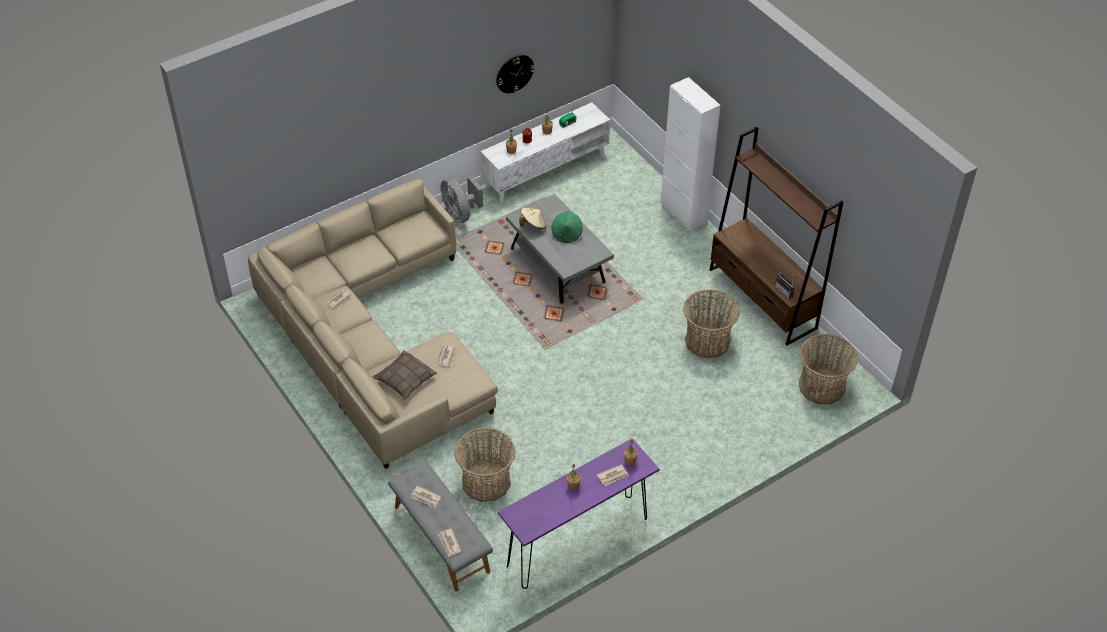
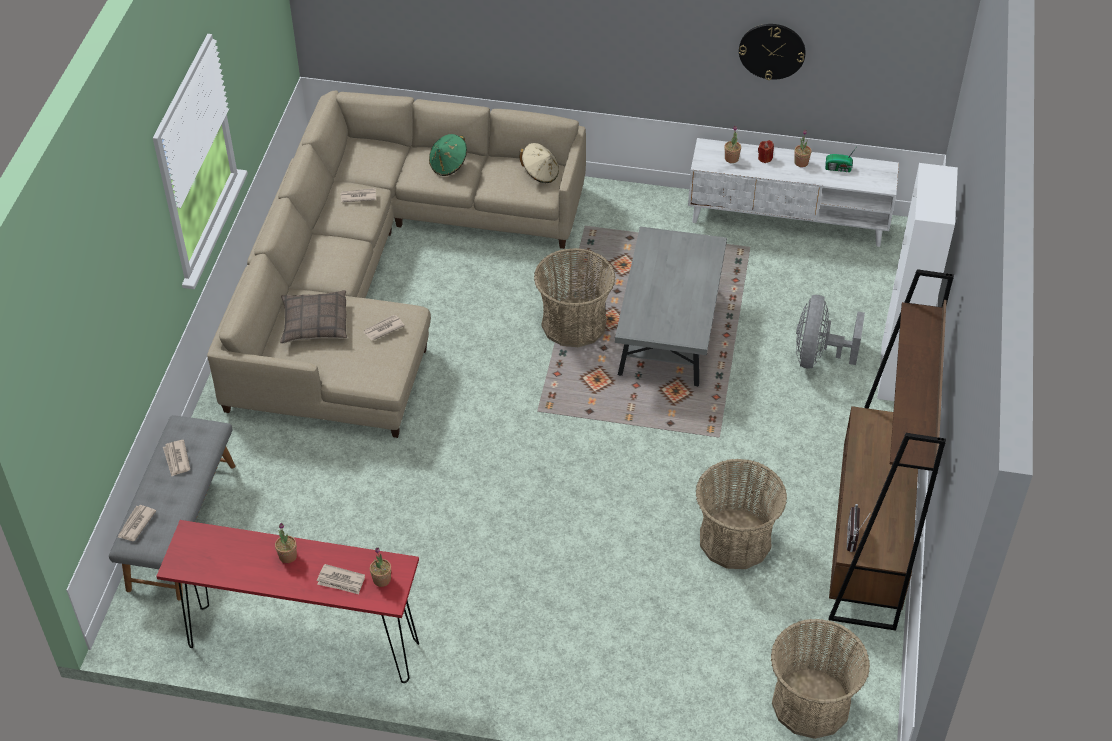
camera: 45 degrees right, 0 degrees up
grey fan [440,176,483,223] -> grey fan moved to [796,295,865,369]
basket [454,427,516,502] -> basket moved to [534,248,616,347]
purple console table [498,438,660,589] -> red console table [156,520,419,683]
beige hat [520,207,546,229] -> beige hat moved to [520,143,559,183]
green hat [551,211,583,243] -> green hat moved to [429,134,467,176]

